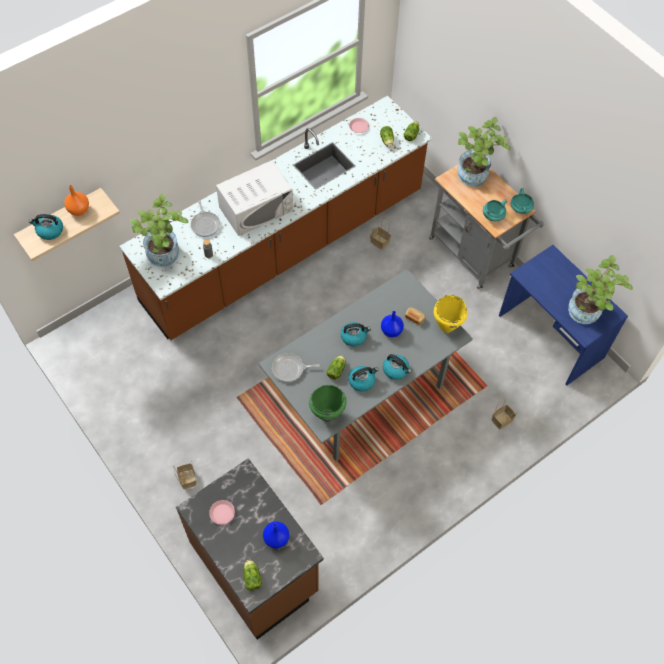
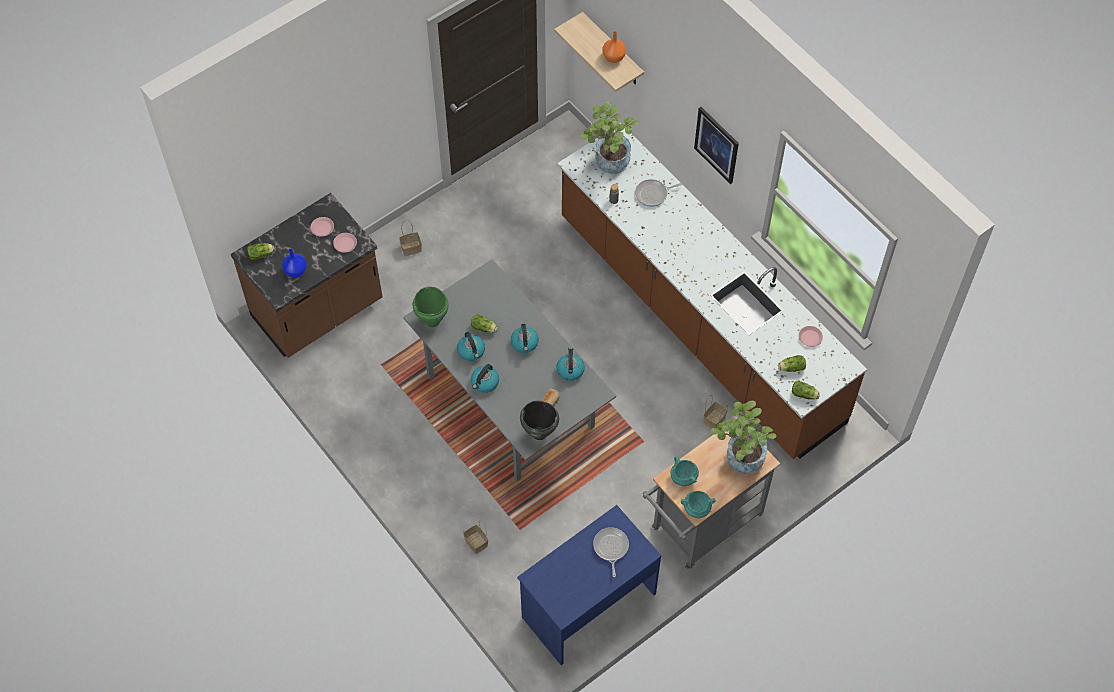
camera: 90 degrees right, 0 degrees up
kettle [29,214,63,240] -> kettle moved to [556,347,585,381]
white microwave [216,160,293,236] -> none
frying pan [272,353,320,382] -> frying pan moved to [593,527,629,577]
blue vase [381,311,404,337] -> none
yellow cooking pot [434,295,467,333] -> black cooking pot [520,401,559,440]
potted plant [568,255,633,324] -> none
none -> pink plate [333,233,357,253]
none -> picture [694,107,739,184]

